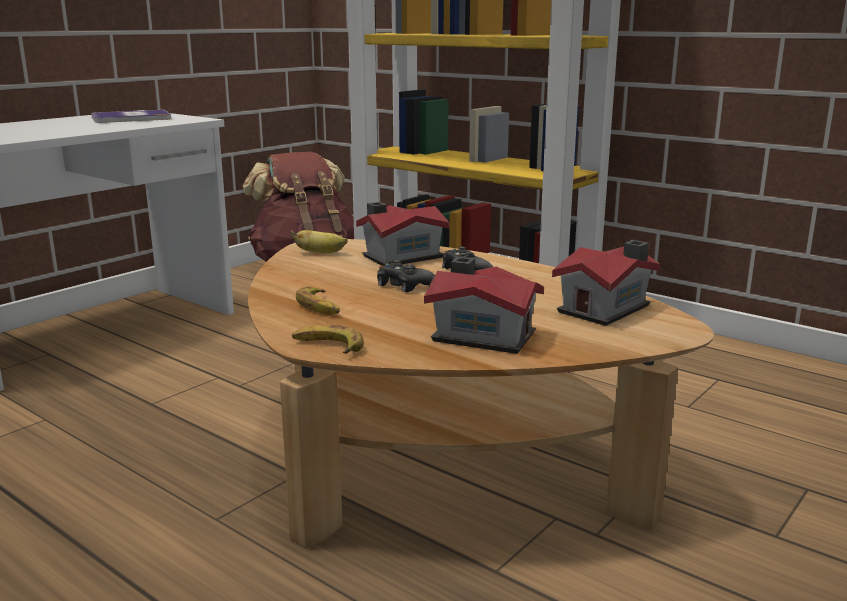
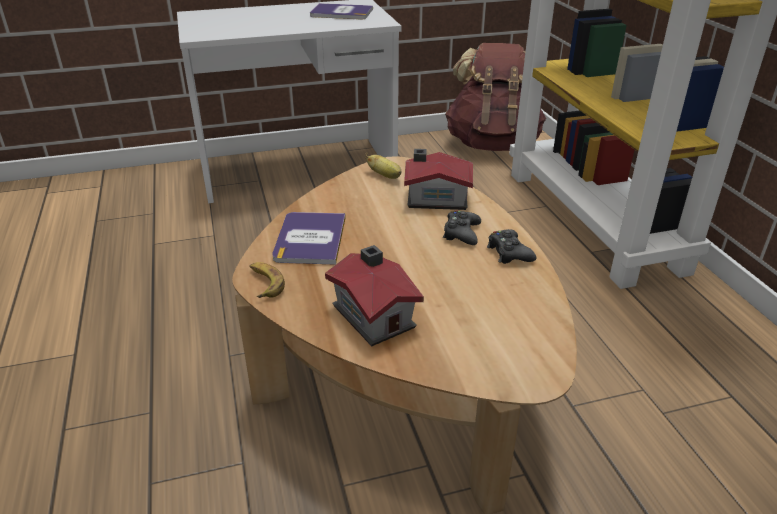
camera: 35 degrees right, 15 degrees up
banana [296,286,340,315] -> book [272,212,346,265]
black game controller [377,260,435,292] -> black game controller moved to [487,229,536,264]
toy house [552,240,660,326] -> none

